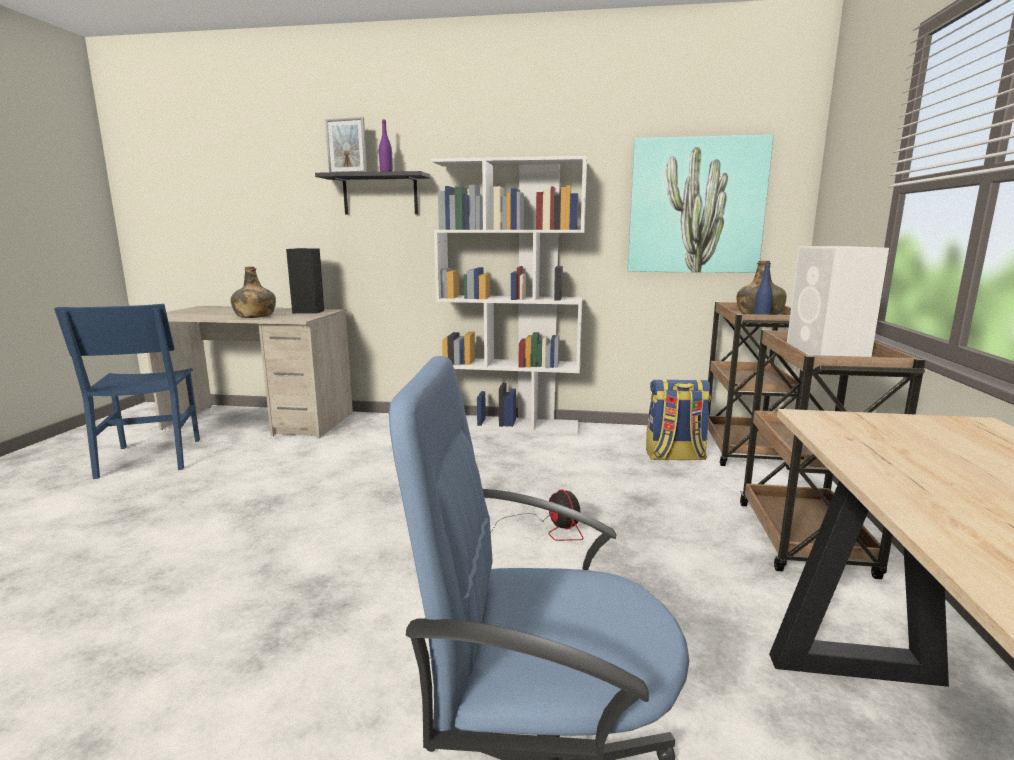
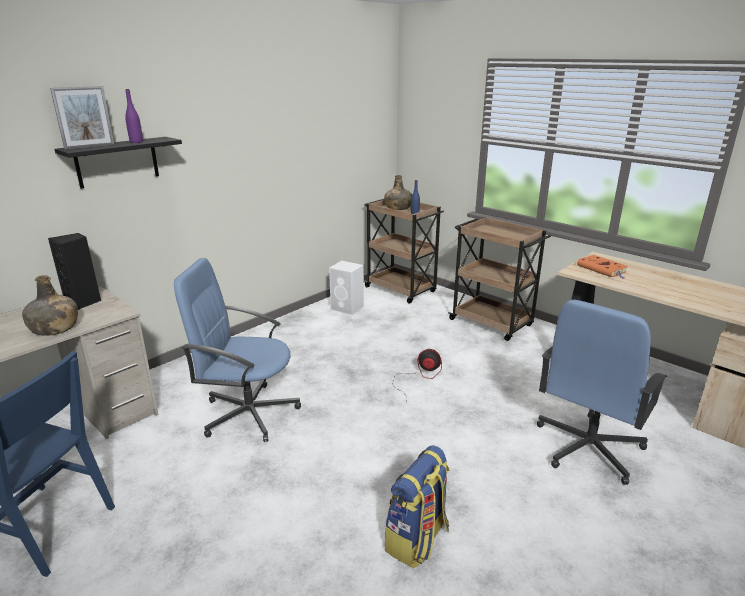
camera: 55 degrees left, 10 degrees up
white bookcase [432,156,587,435] -> none
picture [628,135,774,273] -> none
backpack [646,380,711,460] -> backpack moved to [384,445,450,568]
white speaker [787,246,889,357] -> white speaker moved to [329,261,364,315]
none -> blue office chair [174,258,301,442]
none -> orange book [577,255,628,279]

